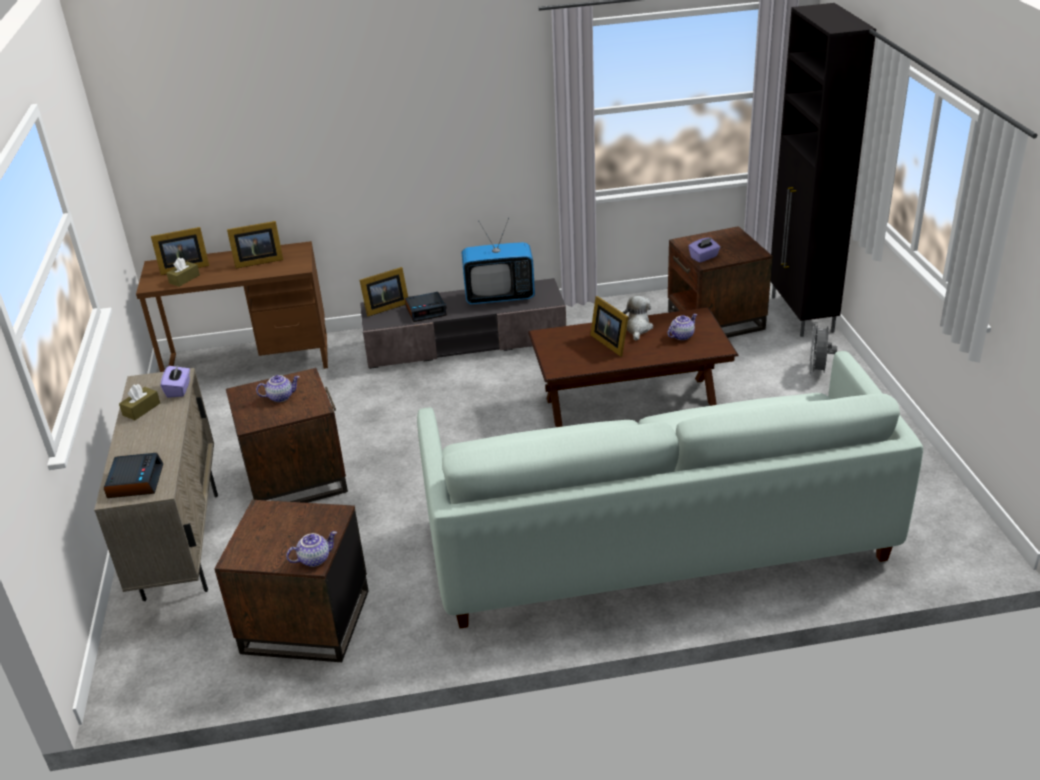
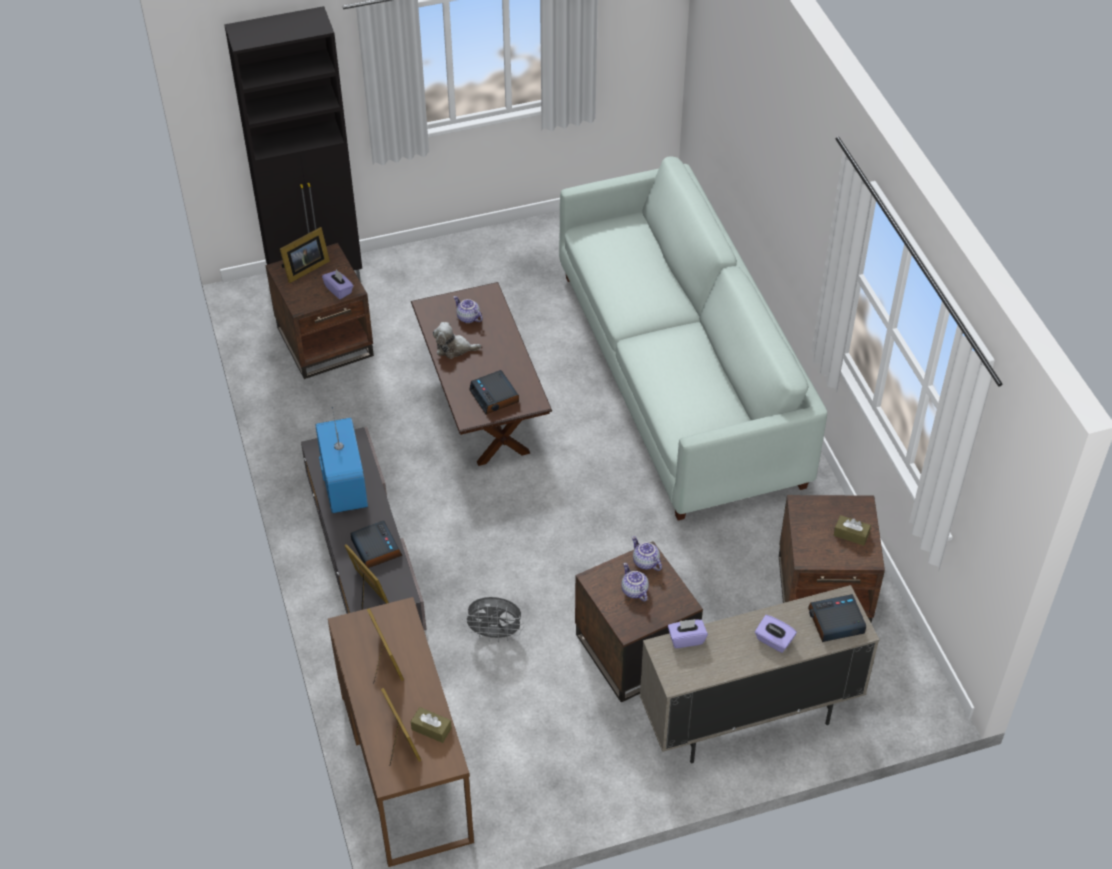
camera: 100 degrees left, 15 degrees up
brown tissue box [119,384,160,420] -> brown tissue box moved to [834,515,871,546]
teapot [286,531,337,567] -> teapot moved to [632,536,662,571]
picture frame [590,296,628,357] -> picture frame moved to [280,227,330,283]
grey fan [809,322,837,375] -> grey fan moved to [463,597,524,642]
none -> alarm clock [469,370,519,415]
none -> purple tissue box [755,615,797,653]

